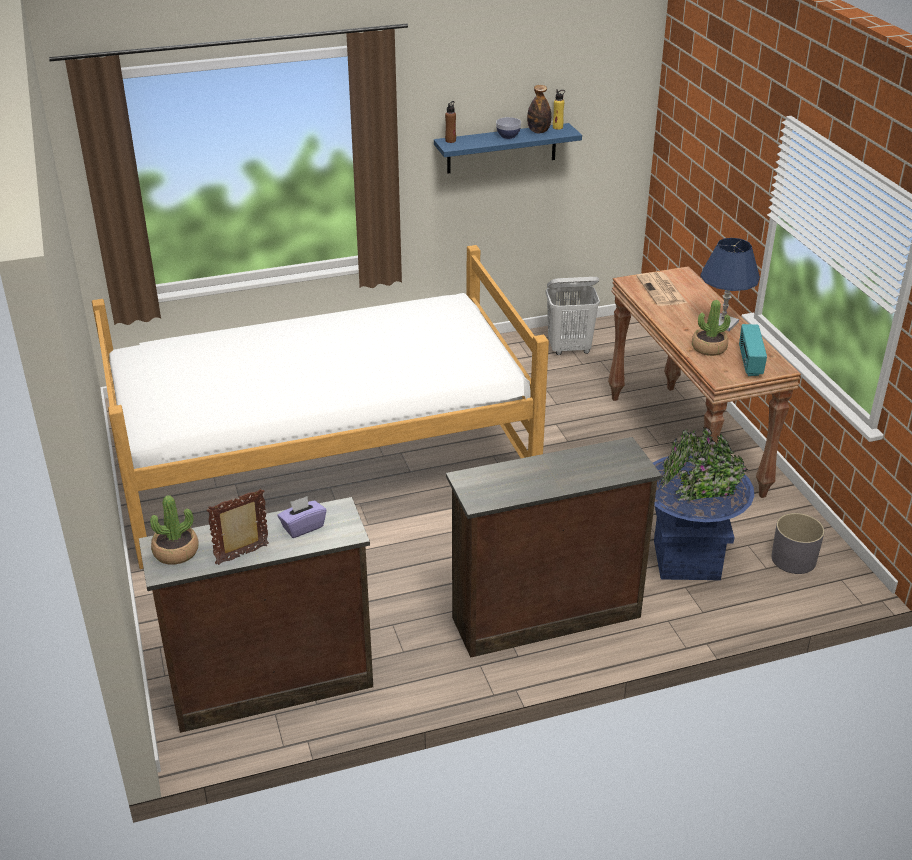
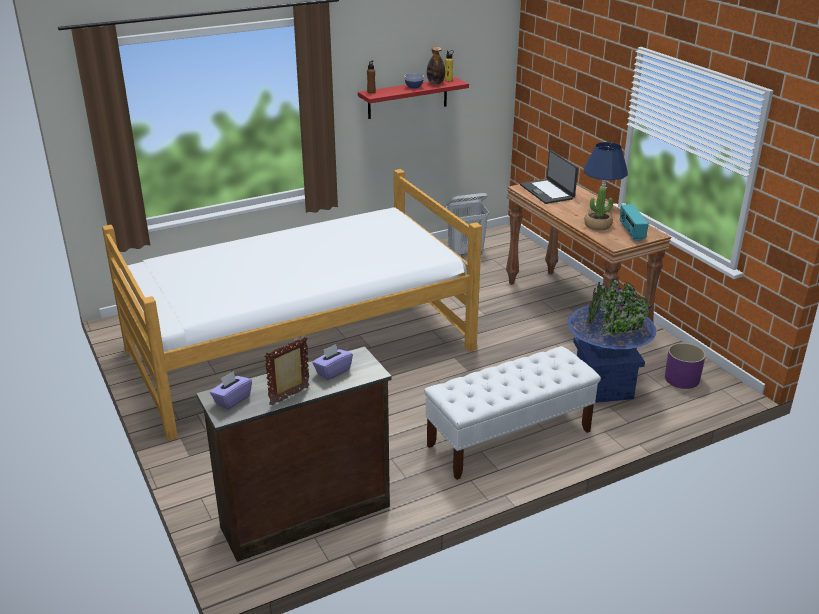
camera: 10 degrees left, 5 degrees down
potted plant [150,495,198,565] -> purple tissue box [210,371,252,410]
blue shelf [434,123,582,174] -> red shelf [358,77,469,119]
brown dresser [446,437,662,658] -> white bench [424,346,601,480]
newspaper [637,272,687,306] -> laptop [520,150,578,204]
grey planter [771,513,824,574] -> purple planter [665,343,706,389]

